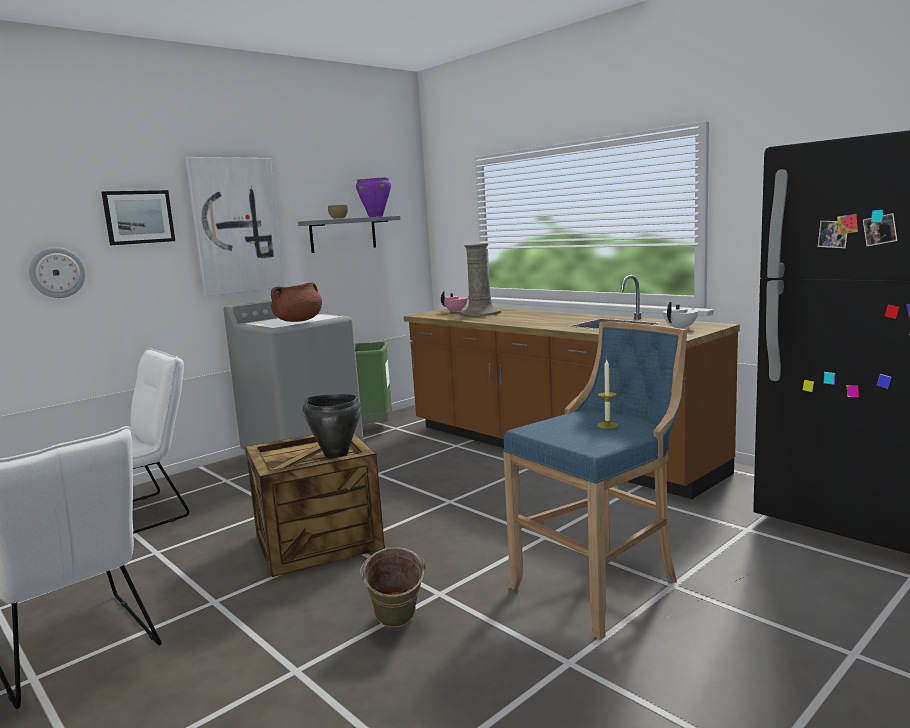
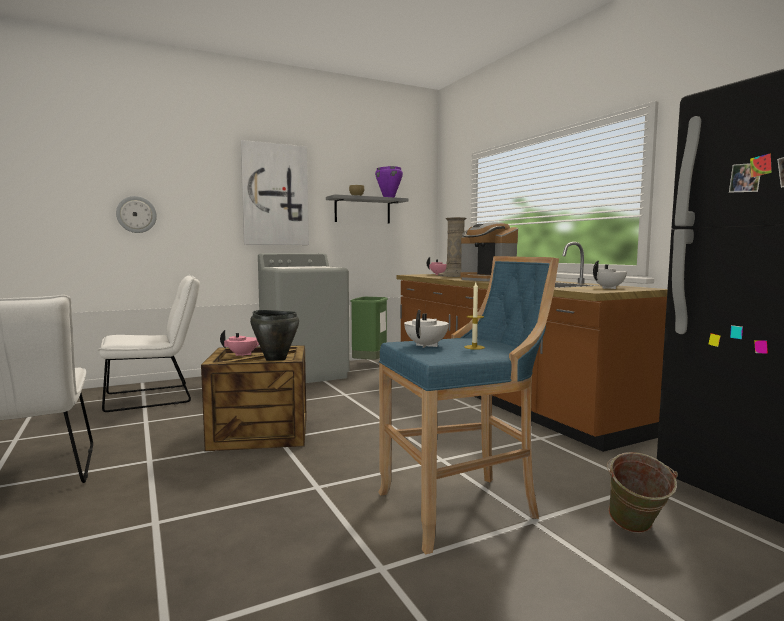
camera: 15 degrees right, 5 degrees down
picture [101,190,175,245] -> none
brown cooking pot [271,282,322,322] -> none
green bucket [360,547,426,627] -> green bucket moved to [607,452,678,533]
none -> pink teapot [220,330,259,357]
none -> white teapot [404,310,449,348]
none -> coffee machine [461,222,518,281]

